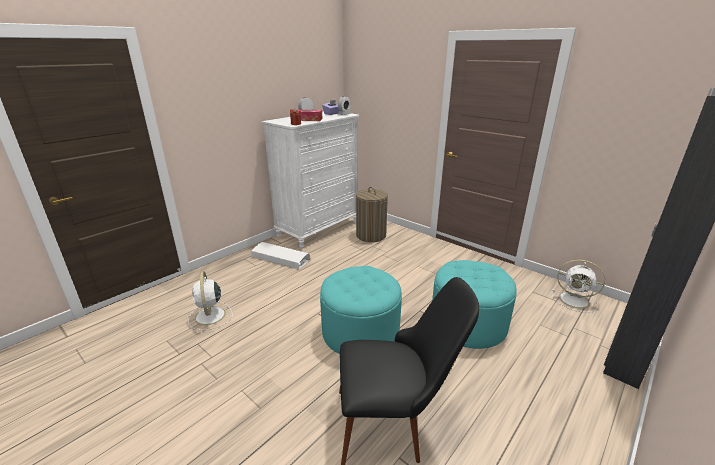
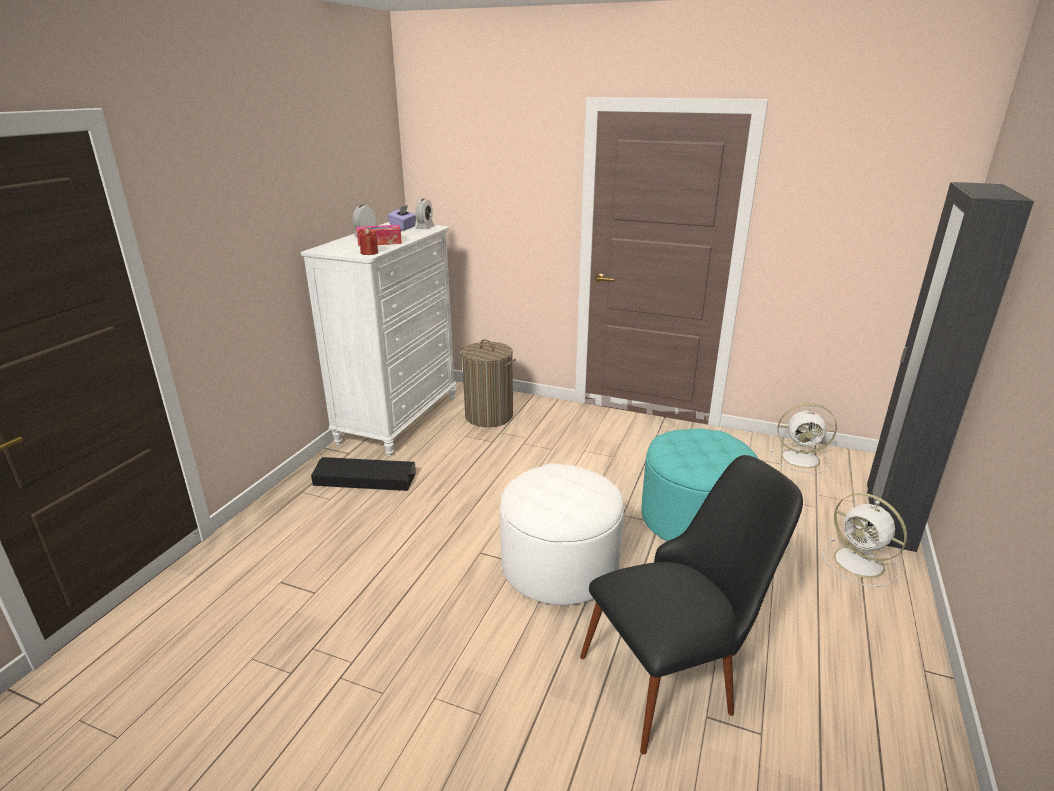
camera: 20 degrees left, 0 degrees up
white fan [188,272,233,330] -> white fan moved to [822,493,907,587]
white storage box [251,242,309,269] -> black storage box [311,457,416,491]
turquoise ottoman [320,266,402,354] -> white ottoman [500,463,624,605]

